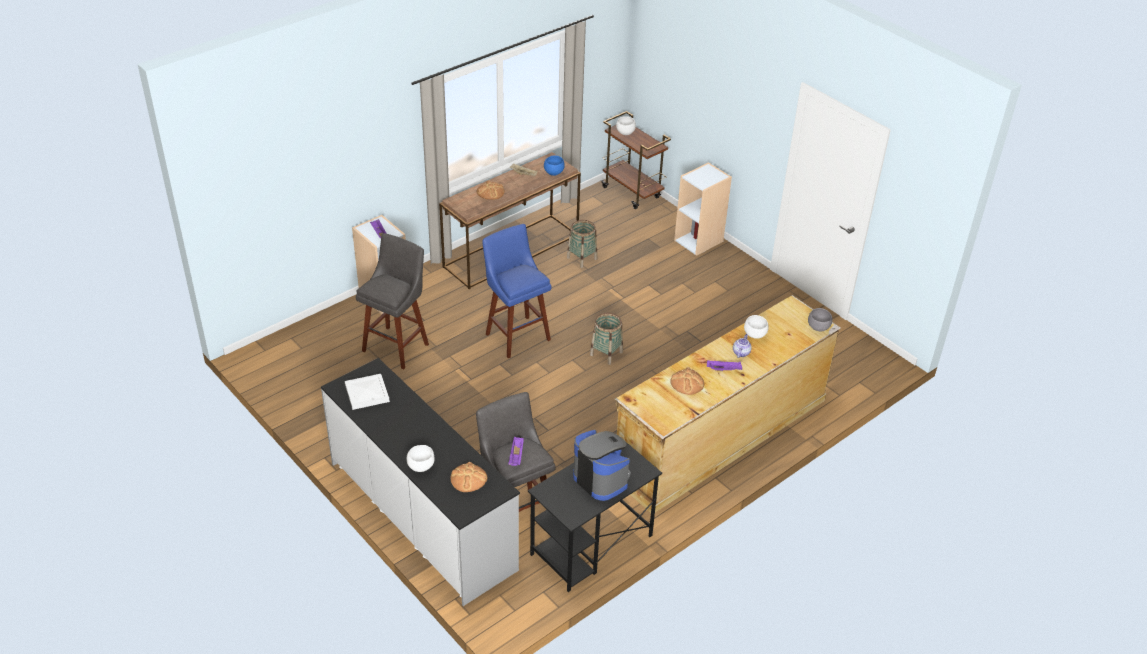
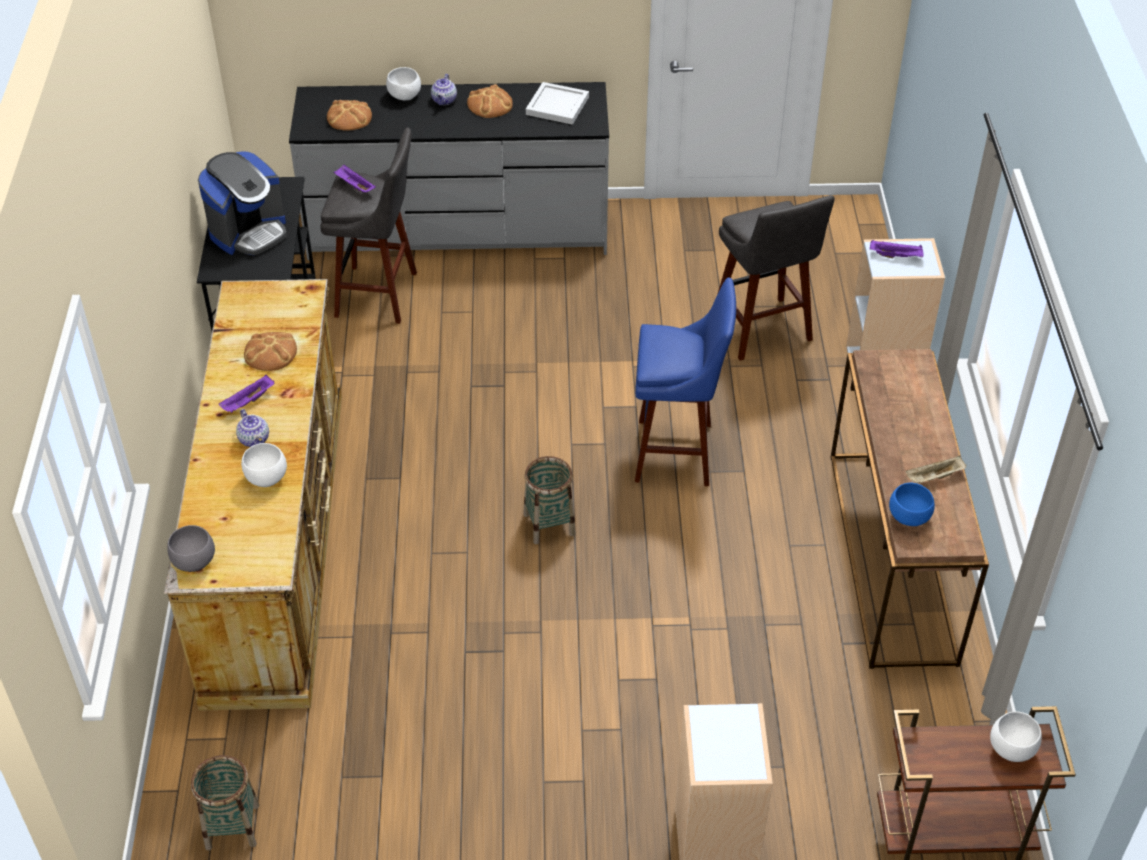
camera: 130 degrees right, 5 degrees up
bread [477,181,505,200] -> bread moved to [467,84,513,118]
basket [567,220,597,268] -> basket moved to [191,755,260,851]
coffee machine [573,430,631,501] -> coffee machine turned 45 degrees counterclockwise [198,152,287,255]
none -> teapot [431,74,457,105]

